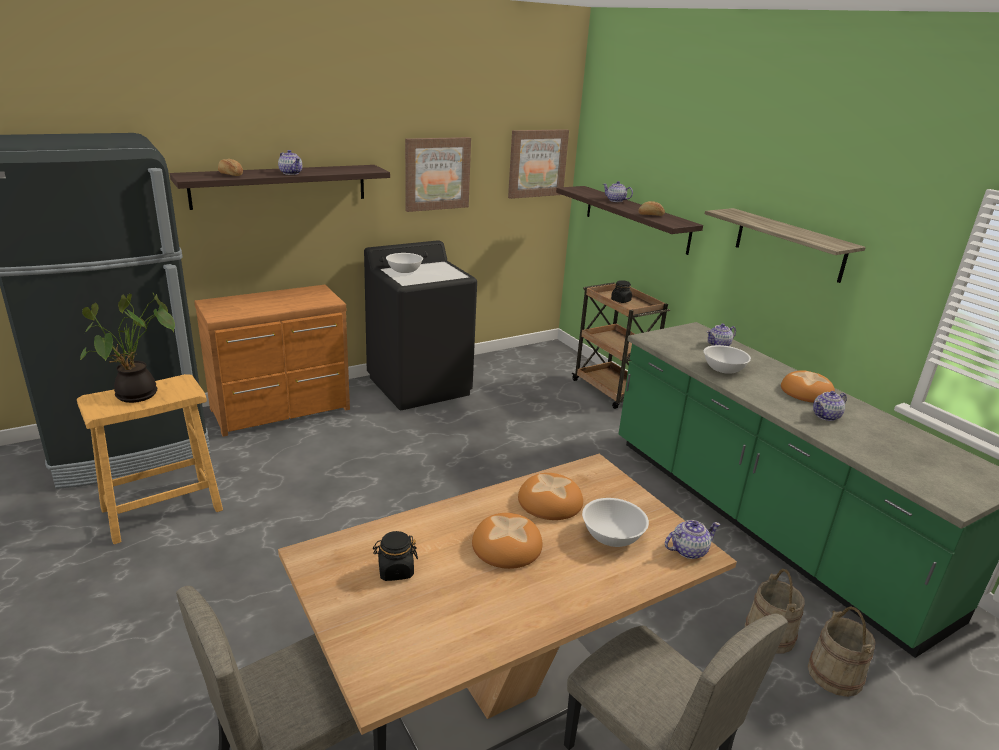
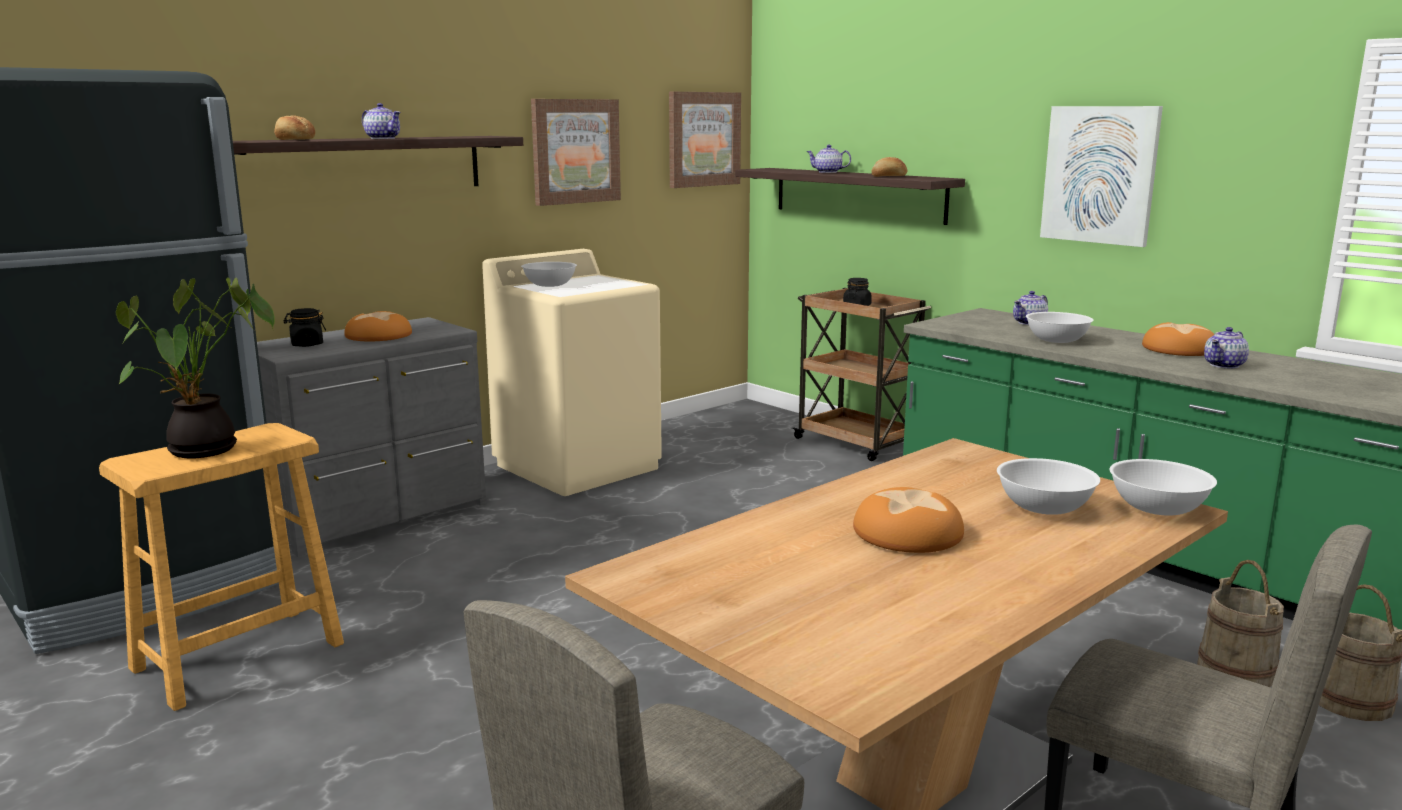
camera: 10 degrees left, 10 degrees down
brown dresser [194,285,350,437] -> grey dresser [257,317,486,557]
black washing machine [364,240,477,410] -> beige washing machine [482,249,662,496]
black jar [373,531,418,581] -> black jar moved to [283,308,326,347]
bread [518,473,583,520] -> bread moved to [344,311,412,342]
teapot [665,520,720,559] -> white bowl [1110,459,1217,516]
shelf [705,208,866,283] -> picture [1040,106,1163,247]

